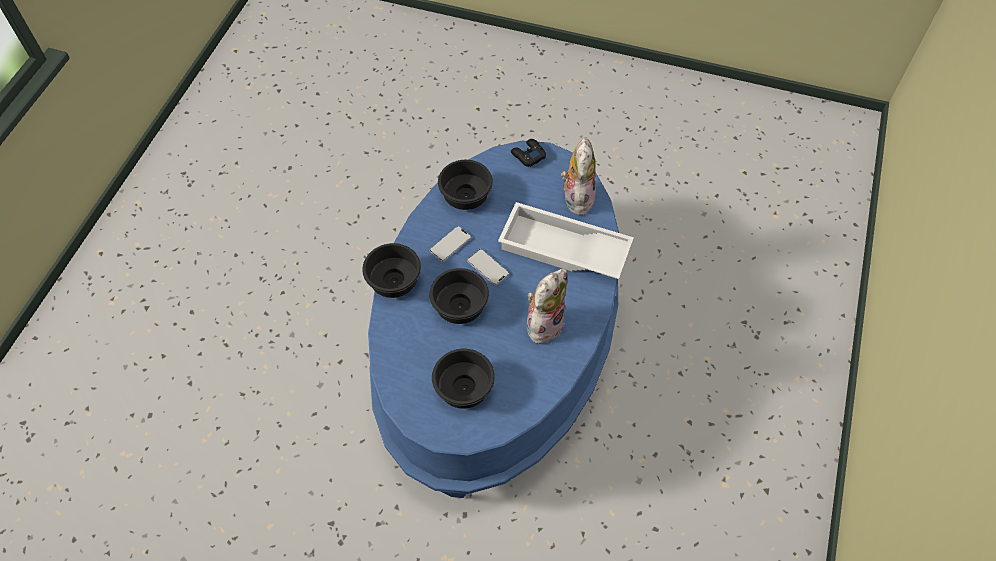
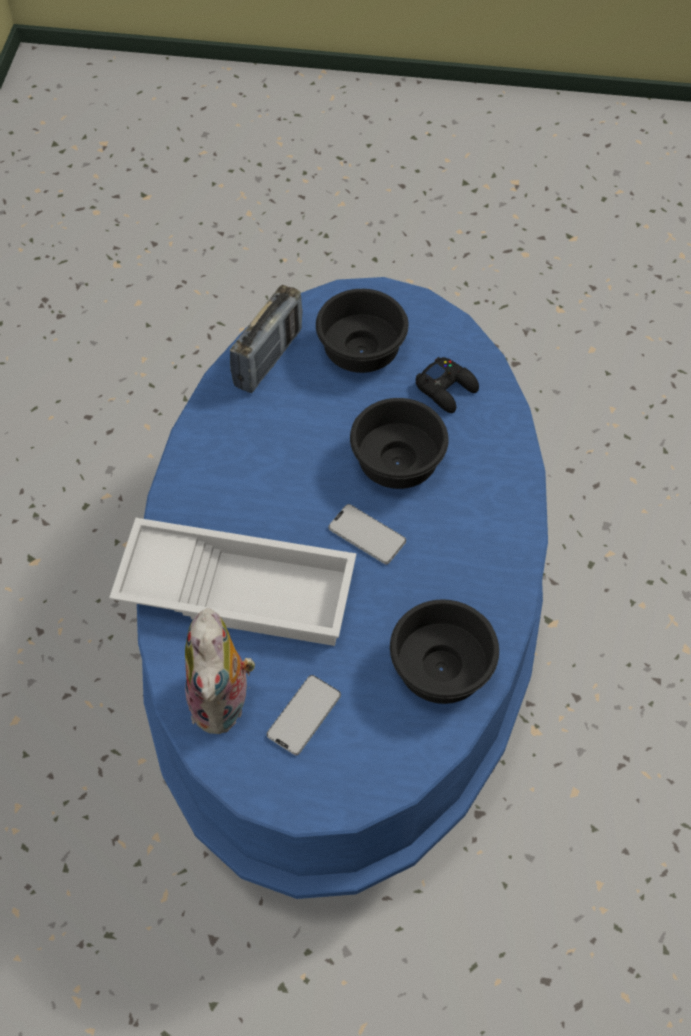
camera: 170 degrees right, 0 degrees up
black bowl [362,243,421,298] -> none
phone [430,226,471,262] -> phone moved to [267,675,341,755]
black game controller [511,139,546,167] -> black game controller moved to [415,357,479,413]
plush toy [527,268,567,344] -> none
none -> radio [230,285,302,393]

